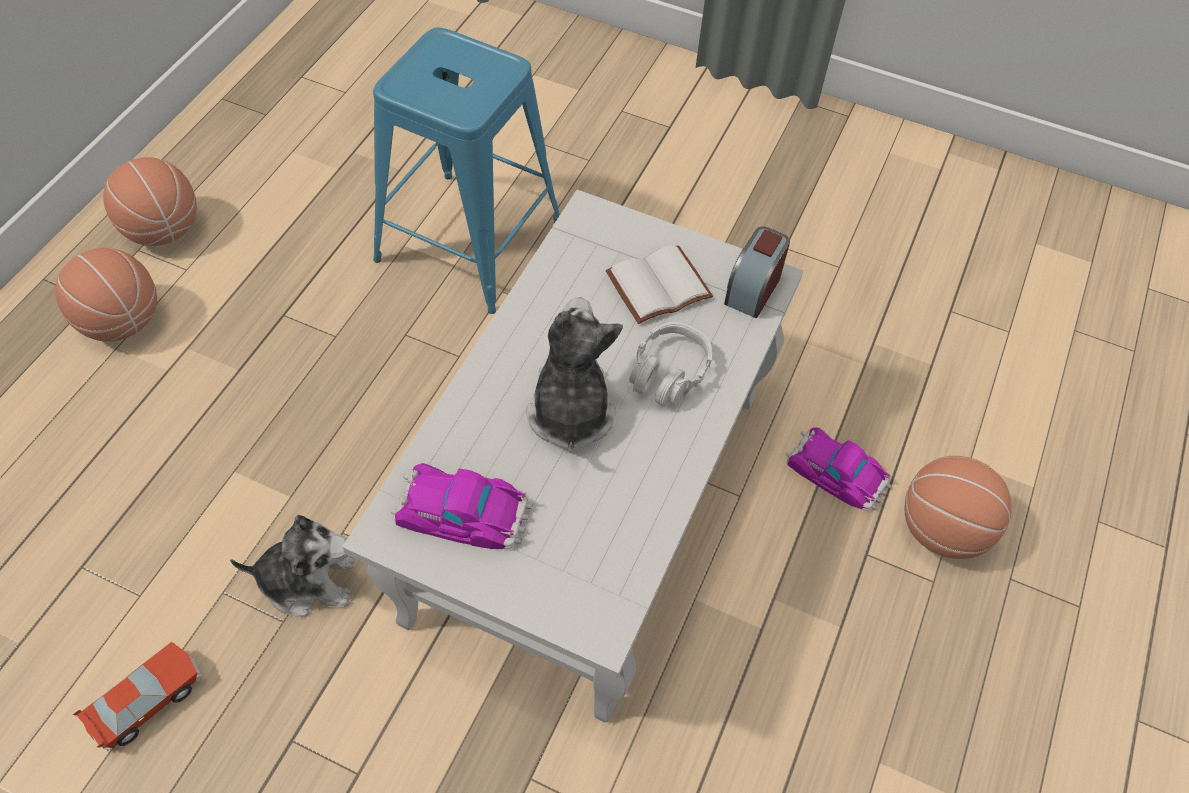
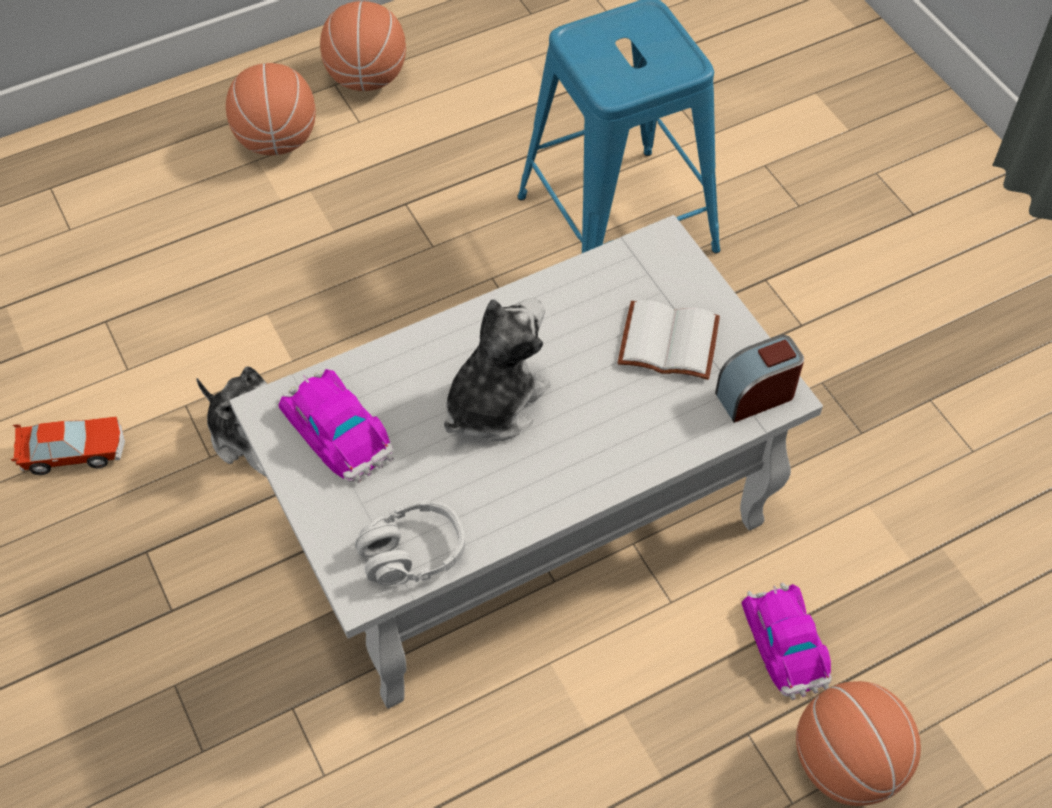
camera: 40 degrees right, 0 degrees up
grey headphones [629,322,712,406] -> grey headphones moved to [355,501,465,586]

